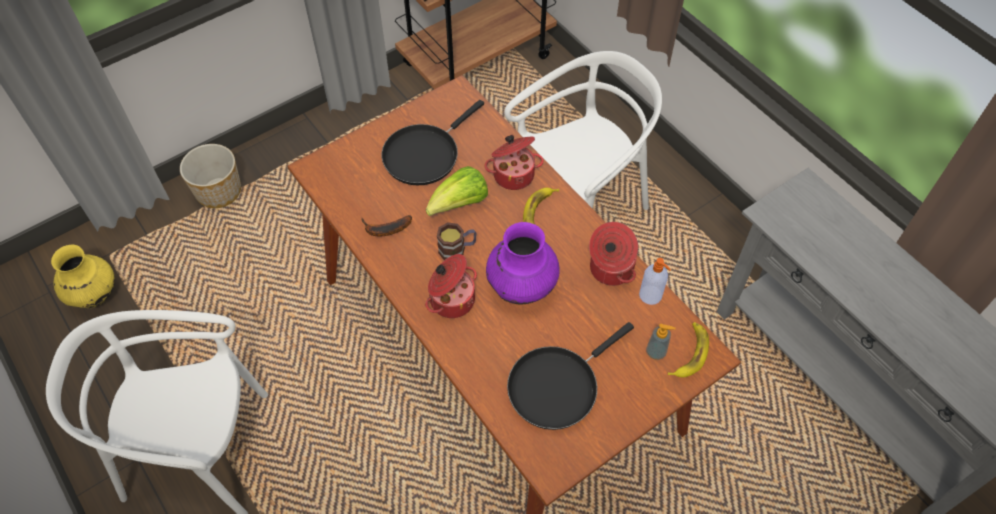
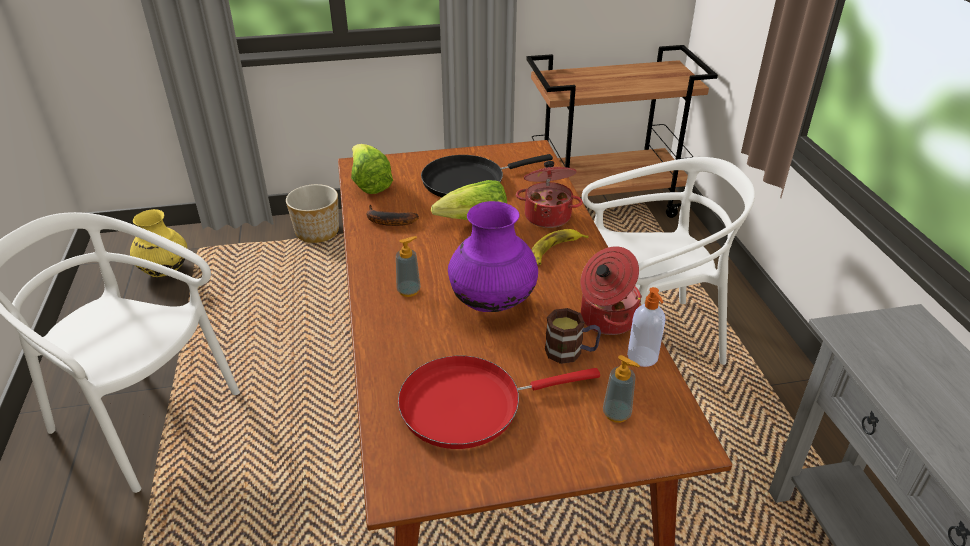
camera: 25 degrees right, 20 degrees down
cooking pot [425,254,477,318] -> soap dispenser [396,236,421,297]
mug [437,222,476,260] -> mug moved to [545,308,601,364]
black frying pan [507,322,634,430] -> red frying pan [398,356,600,449]
banana [668,322,709,377] -> none
none -> lettuce [351,144,393,194]

